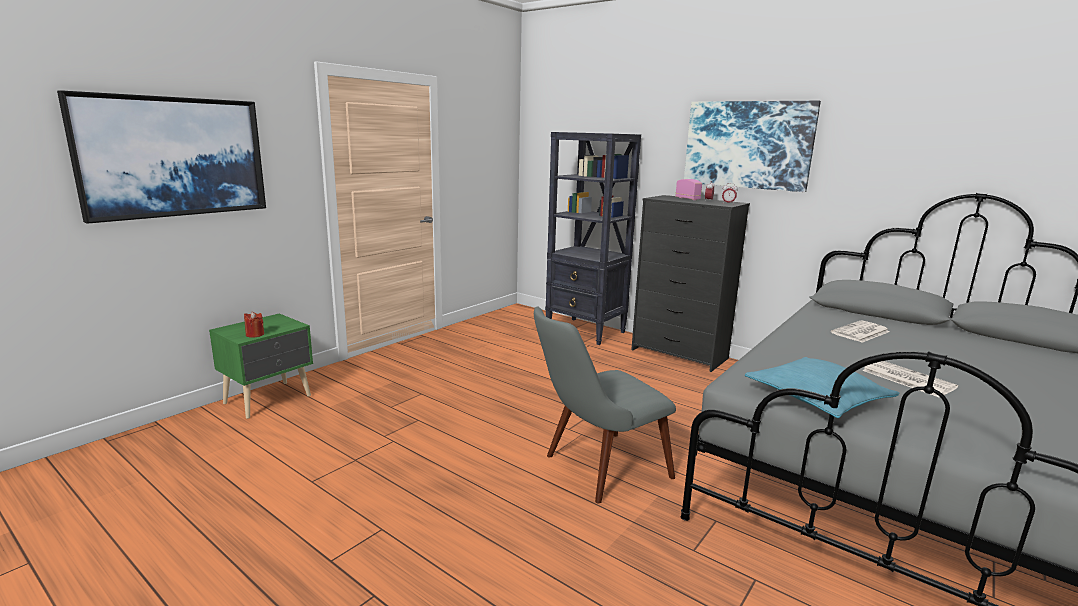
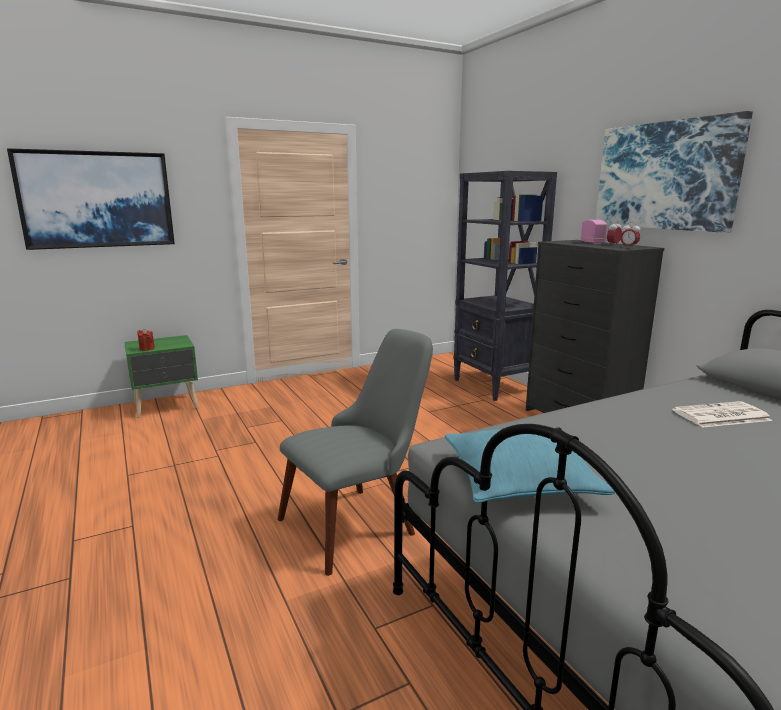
camera: 25 degrees right, 0 degrees up
grey chair [534,306,676,503] -> grey chair turned 150 degrees clockwise [278,329,433,576]
newspaper [862,361,958,397] -> none

